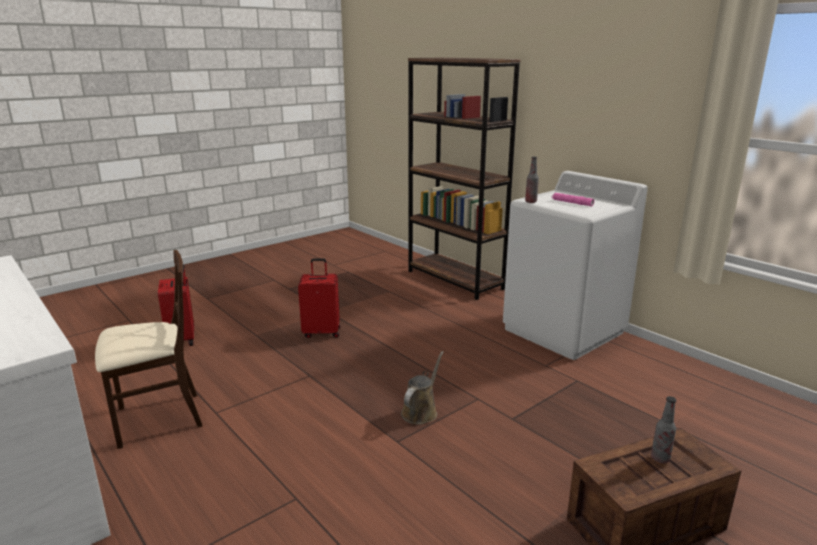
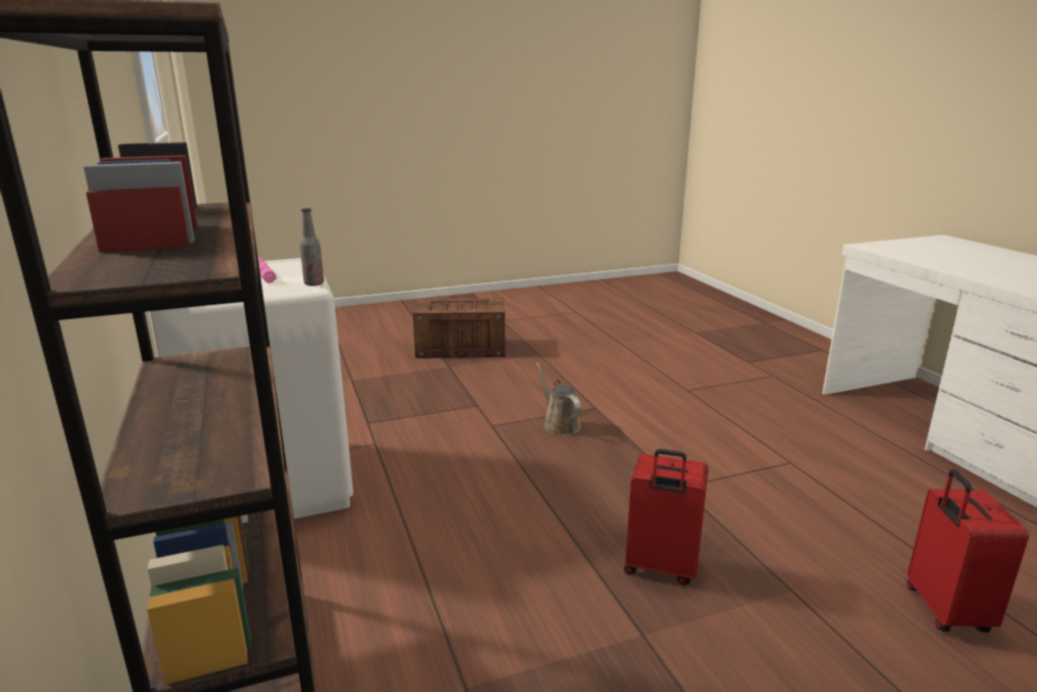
camera: 160 degrees left, 0 degrees up
beige chair [95,250,203,449] -> none
brown watering can [401,351,444,425] -> brown watering can turned 105 degrees clockwise [536,363,581,436]
bottle [651,396,676,463] -> none

